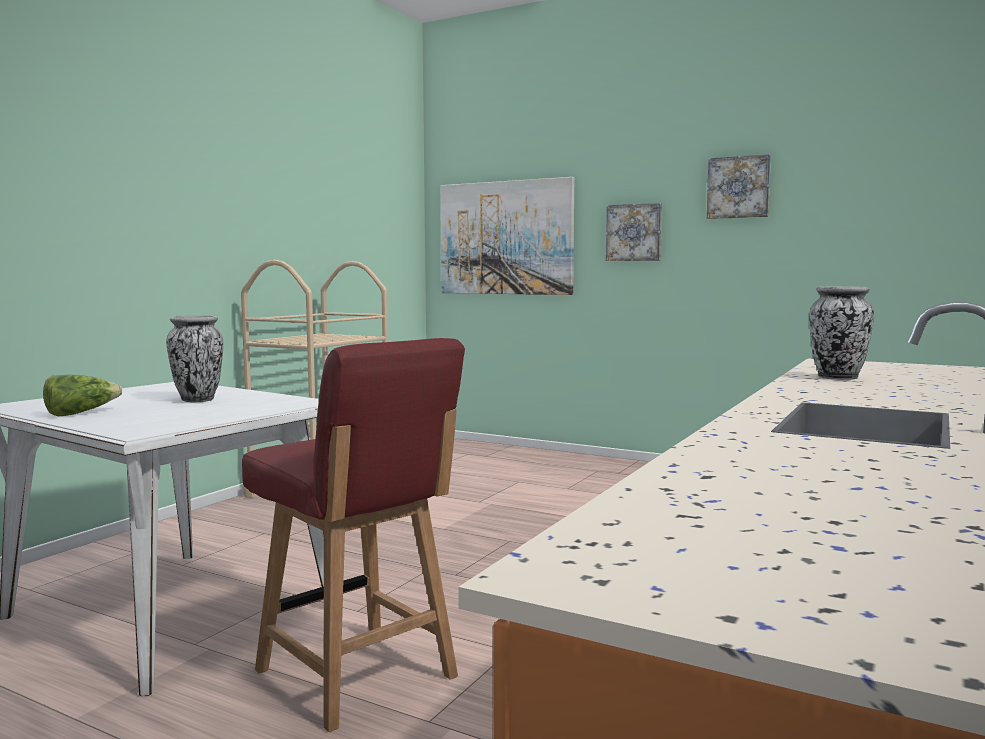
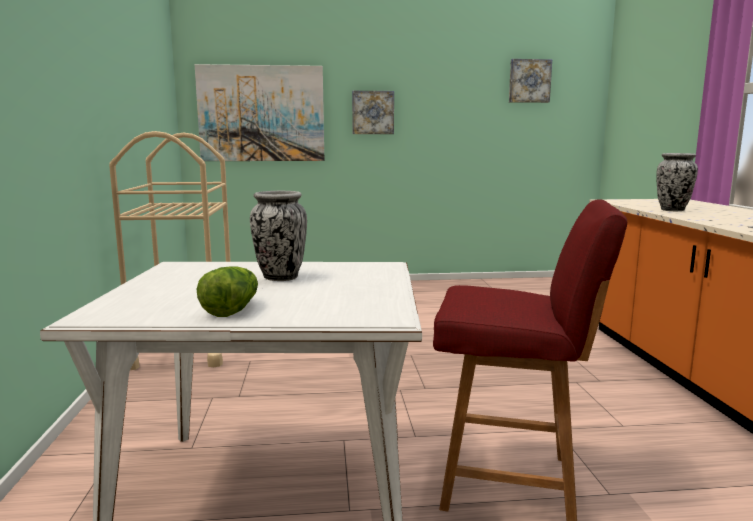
camera: 35 degrees left, 5 degrees up
picture [707,154,771,219] -> picture moved to [509,59,552,103]

